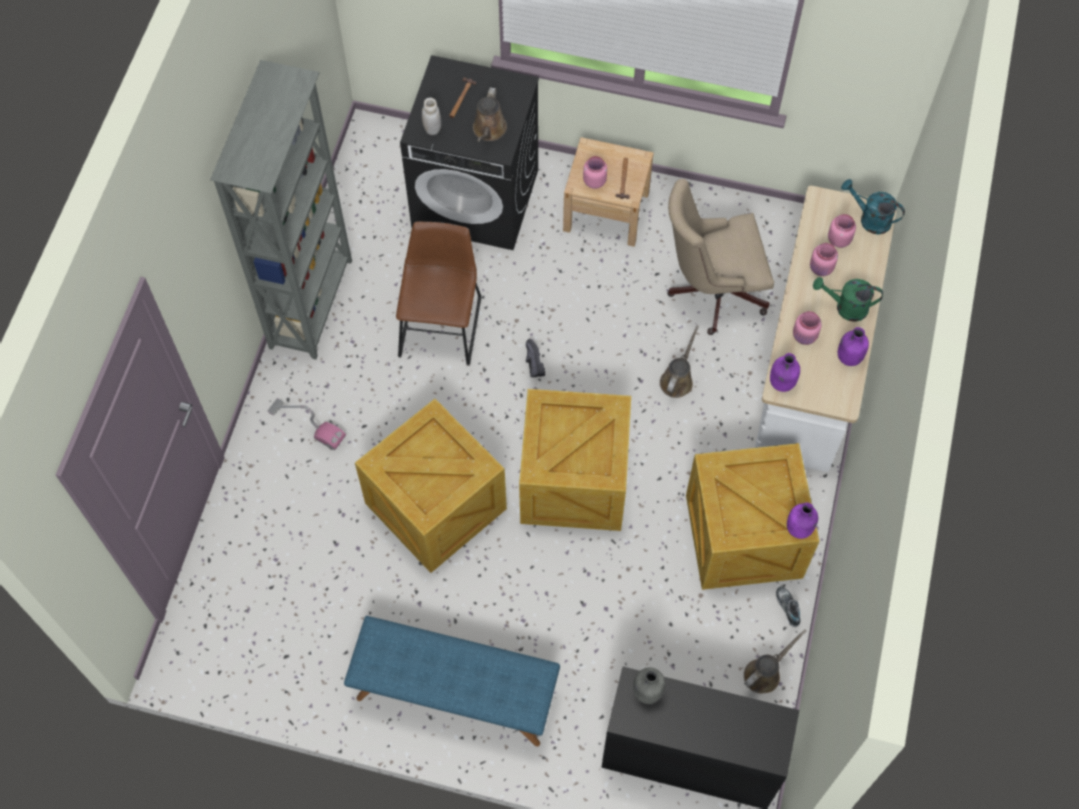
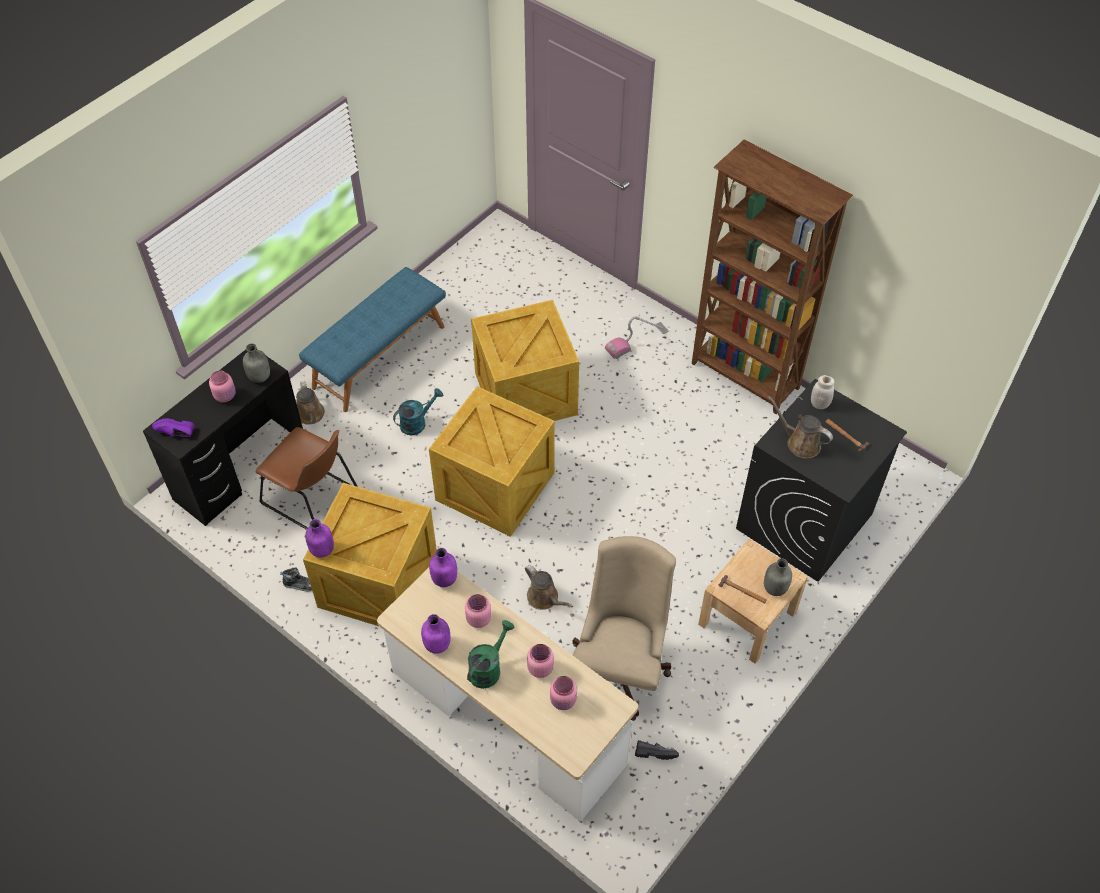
camera: 115 degrees right, 10 degrees down
grey bookcase [210,60,352,360] -> brown bookcase [692,140,853,414]
brown chair [396,222,481,365] -> brown chair moved to [255,427,358,530]
black shoe [526,339,545,377] -> black shoe moved to [635,740,679,760]
pink jar [583,156,607,189] -> pink jar moved to [209,370,236,402]
brown watering can [744,629,806,693] -> brown watering can moved to [296,381,325,424]
turquoise watering can [841,179,905,234] -> turquoise watering can moved to [393,388,443,436]
none -> purple shoe [152,418,195,437]
none -> grey bottle [764,558,792,596]

